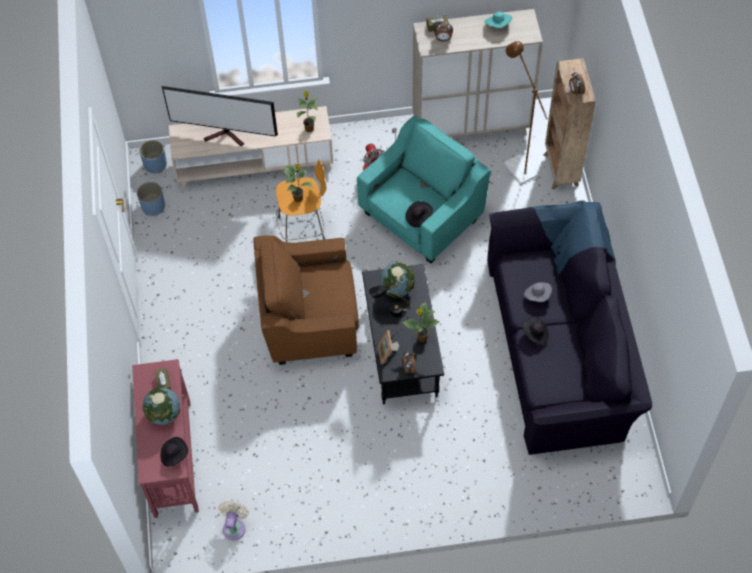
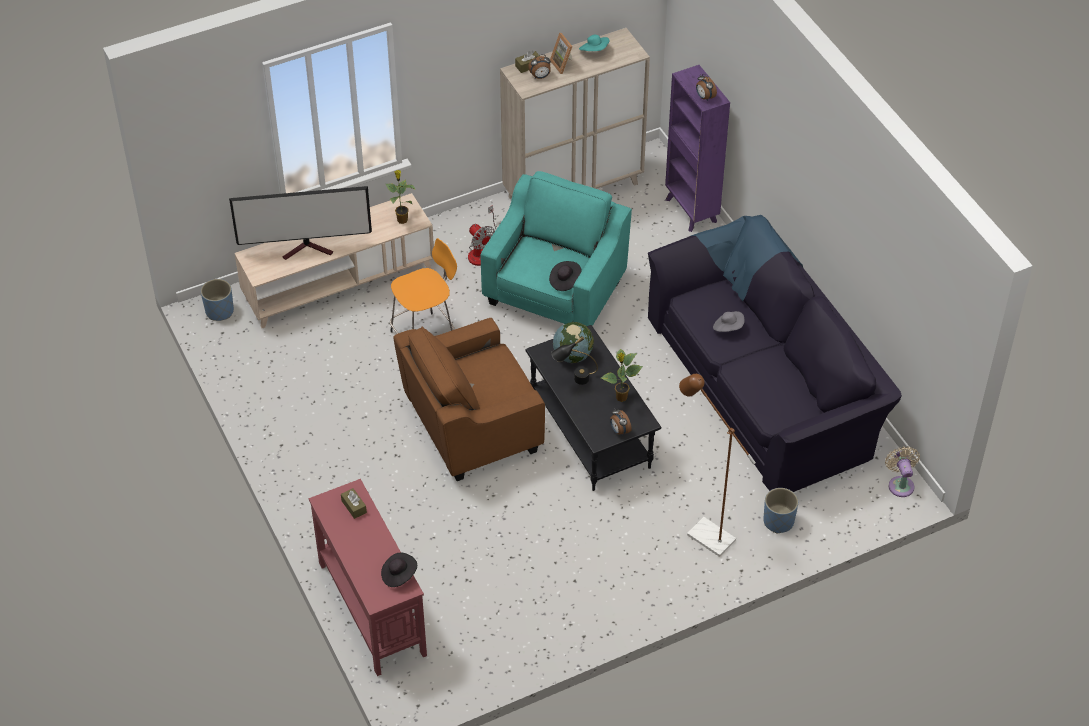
camera: 20 degrees left, 10 degrees down
blue planter [137,182,165,216] -> blue planter moved to [763,488,798,534]
globe [142,387,180,425] -> none
beige fan [218,501,249,540] -> beige fan moved to [885,446,920,497]
potted plant [283,164,313,202] -> none
picture frame [378,330,399,364] -> picture frame moved to [550,33,573,74]
brown floor lamp [504,41,548,184] -> brown floor lamp moved to [679,374,756,557]
black hat [522,317,549,344] -> none
brown bookcase [543,58,596,190] -> purple bookcase [665,65,730,232]

